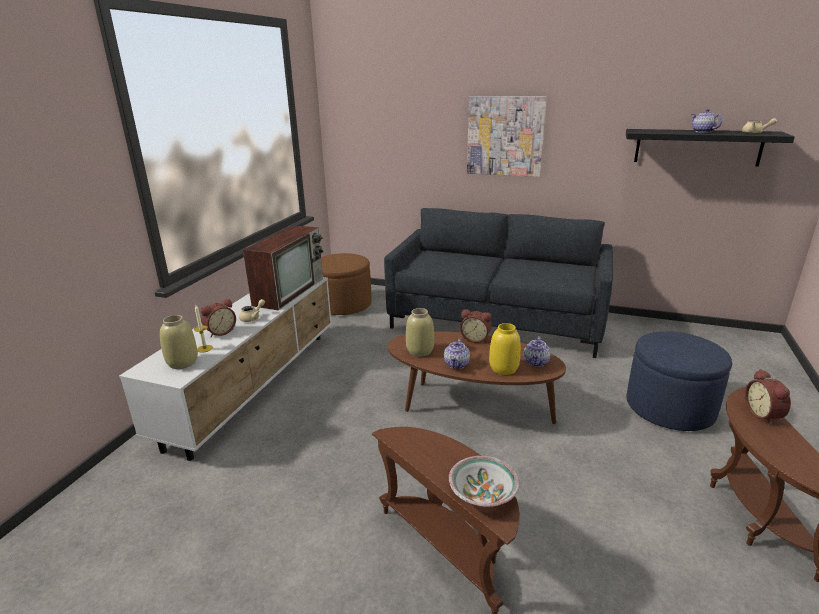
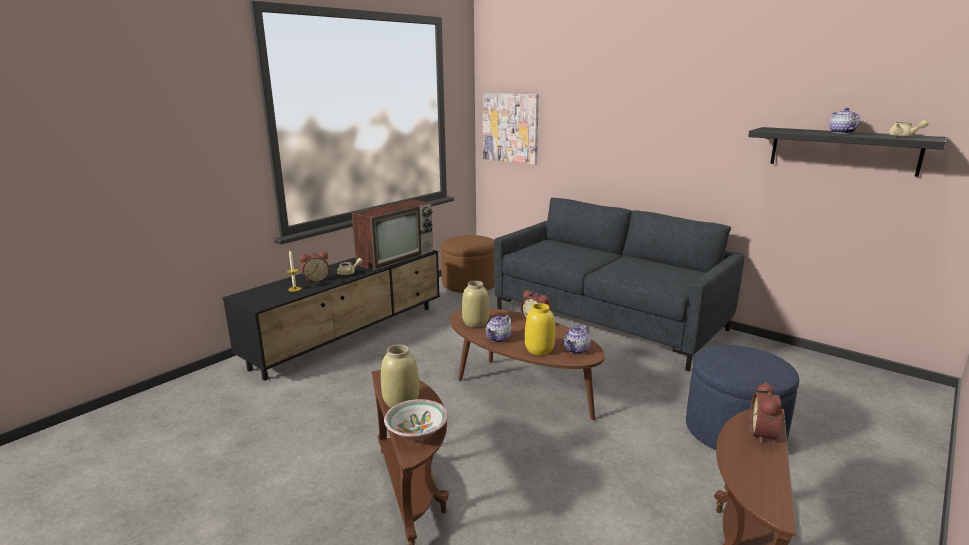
camera: 20 degrees right, 5 degrees down
white tv stand [119,277,332,461] -> black tv stand [222,250,440,381]
beige vase [160,315,198,369] -> beige vase moved to [381,345,419,408]
picture [467,96,547,177] -> picture moved to [483,93,539,165]

